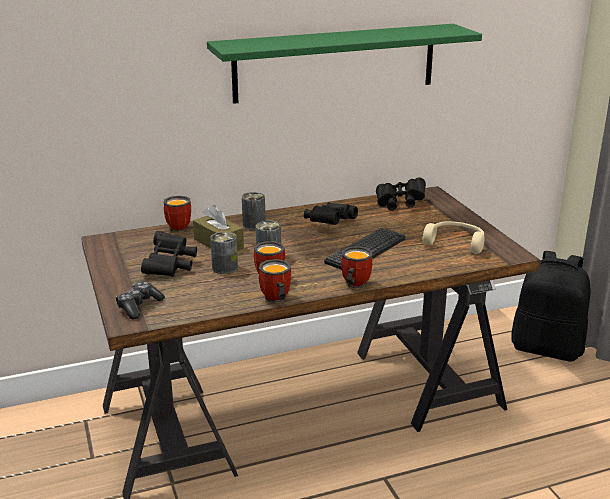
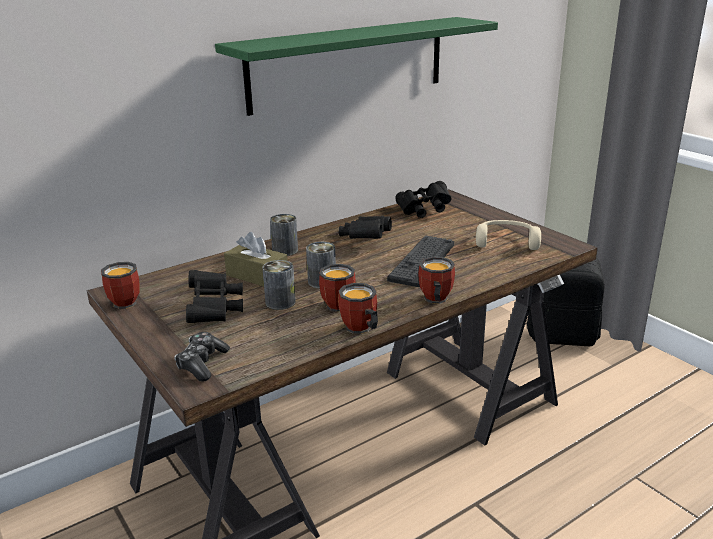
camera: 15 degrees left, 0 degrees up
mug [164,196,191,232] -> mug moved to [101,262,140,309]

